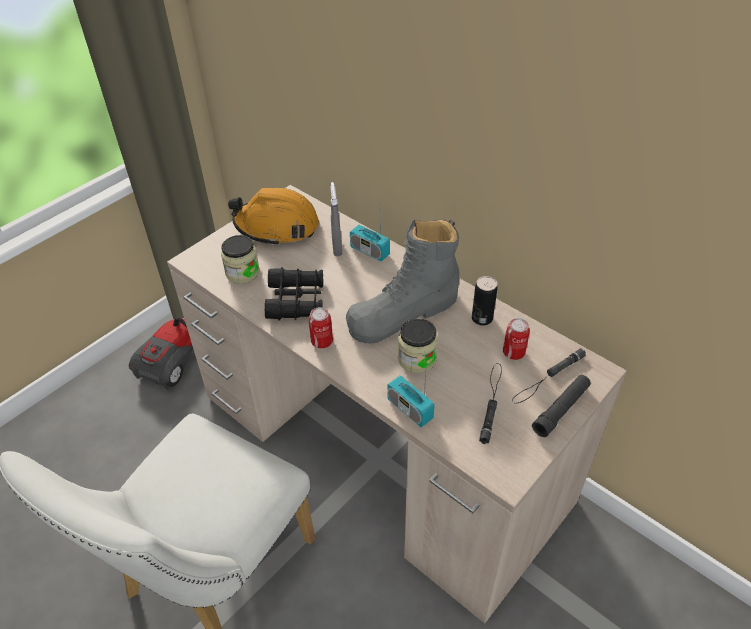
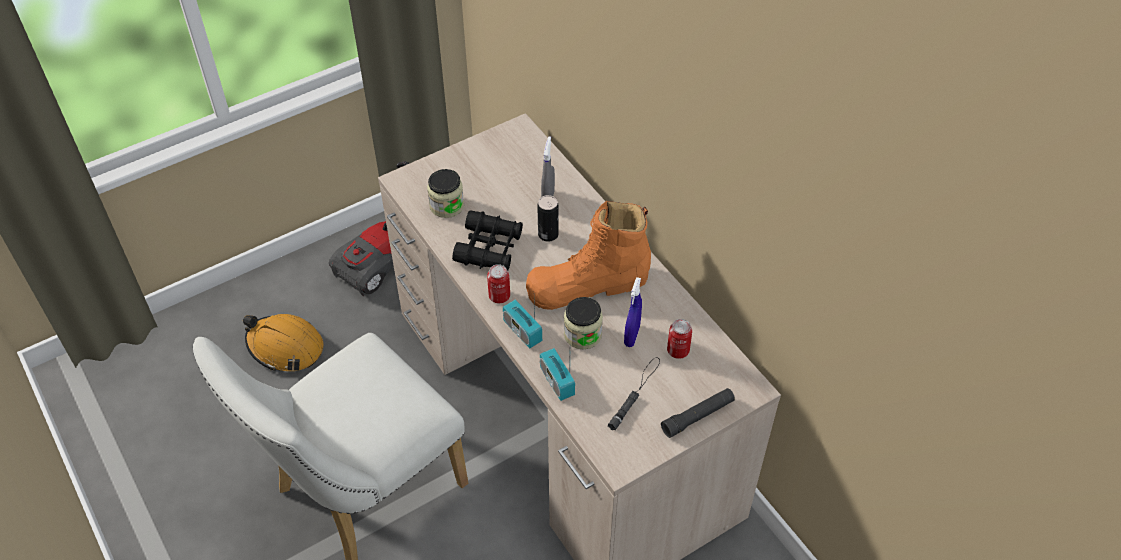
camera: 15 degrees right, 5 degrees up
orange hard hat [228,188,319,246] -> orange hard hat moved to [243,314,323,371]
grey boot [346,220,459,343] -> orange boot [526,201,651,310]
radio [350,209,390,262] -> radio moved to [503,300,542,348]
can [472,276,498,326] -> can moved to [537,195,559,242]
black flashlight [512,348,586,403] -> none
none -> blue spray bottle [624,277,642,347]

